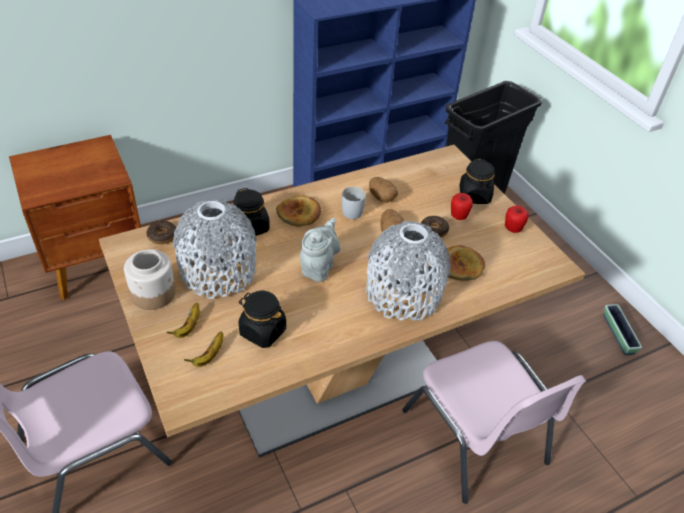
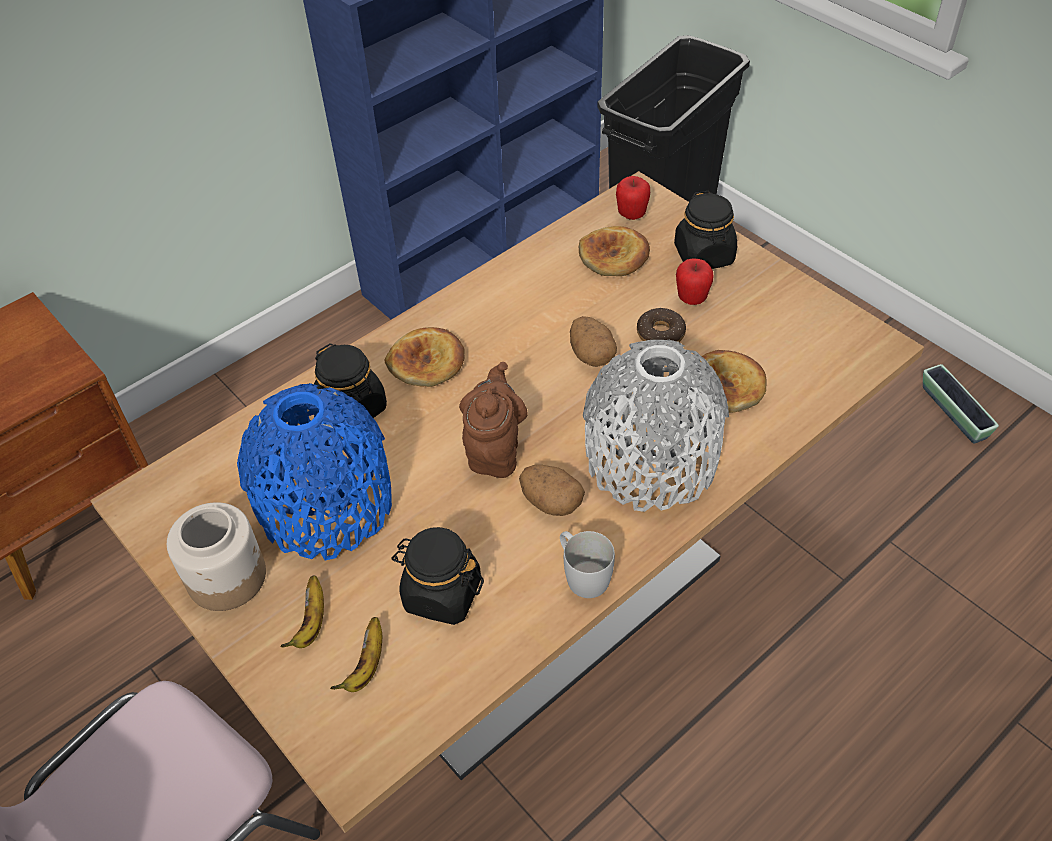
camera: 10 degrees left, 5 degrees up
donut [146,221,176,244] -> none
grey vase [173,199,257,299] -> blue vase [237,383,392,560]
grey teapot [300,218,340,282] -> brown teapot [459,362,528,478]
white mug [342,187,366,219] -> white mug moved to [560,531,615,598]
potato [369,177,398,202] -> potato moved to [519,465,585,516]
pink chair [402,341,586,504] -> none
apple [505,206,529,233] -> apple moved to [616,176,650,220]
none -> bread [579,226,650,276]

